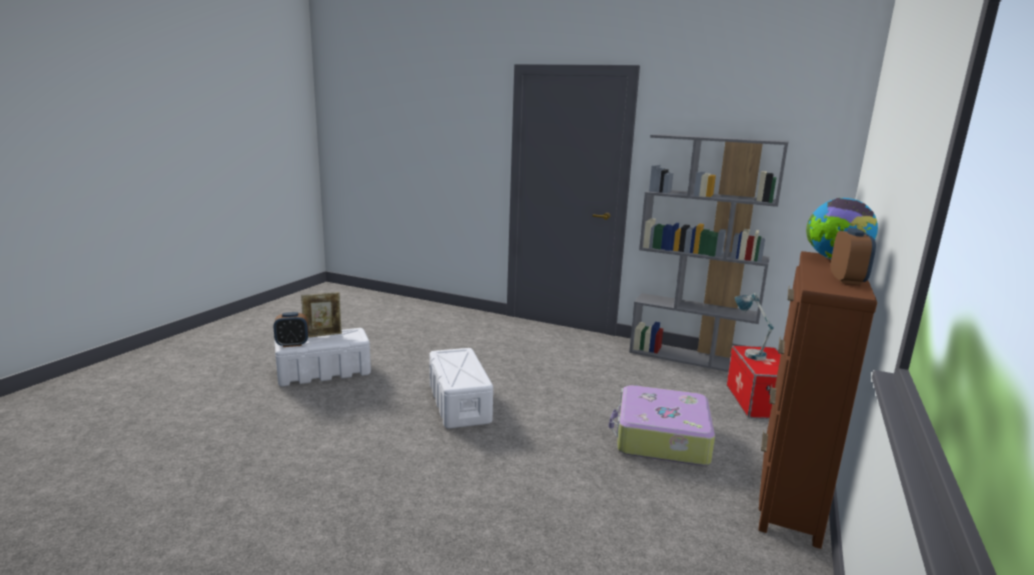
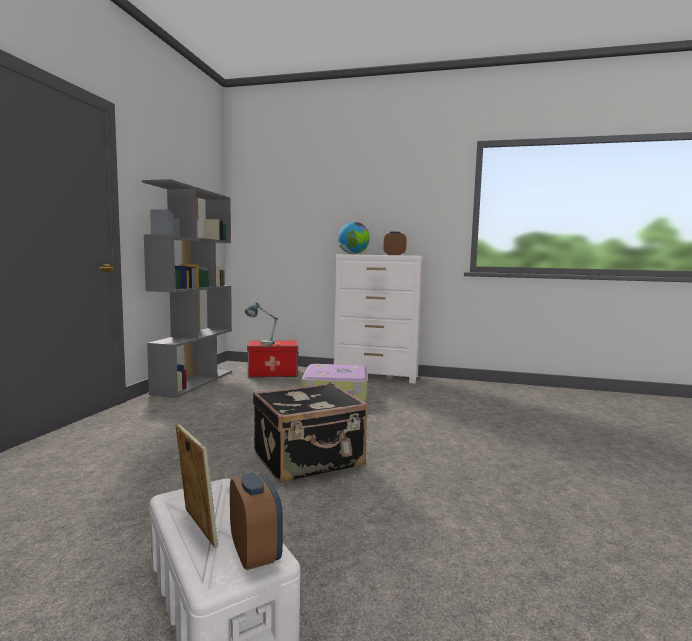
camera: 100 degrees left, 10 degrees down
white storage box [429,348,493,428] -> black suitcase [253,382,368,483]
brown dresser [759,251,877,549] -> white dresser [334,254,424,384]

